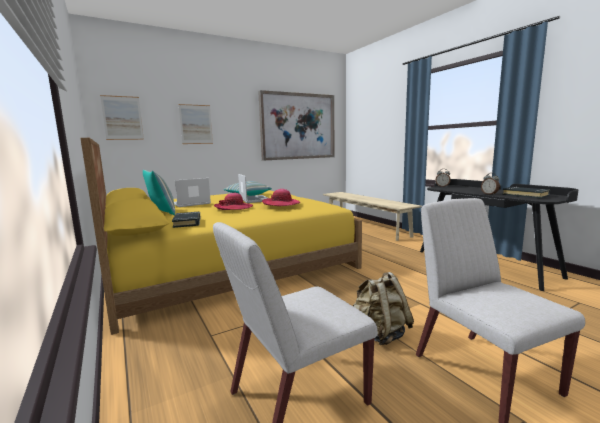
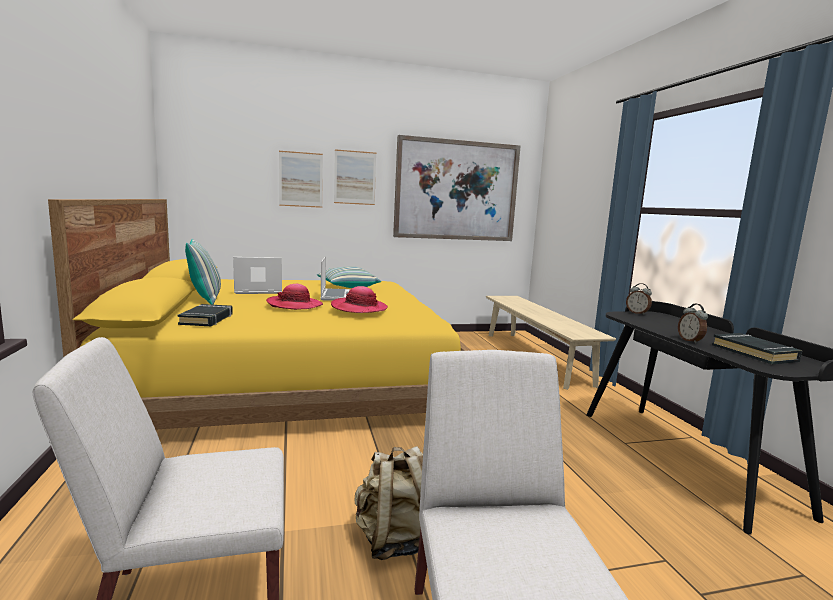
camera: 15 degrees right, 0 degrees up
picture [100,95,144,140] -> picture moved to [334,149,376,205]

